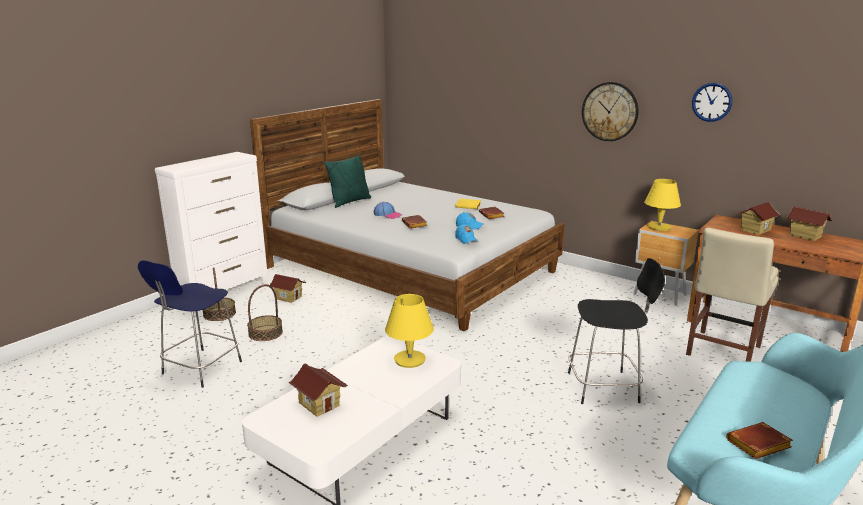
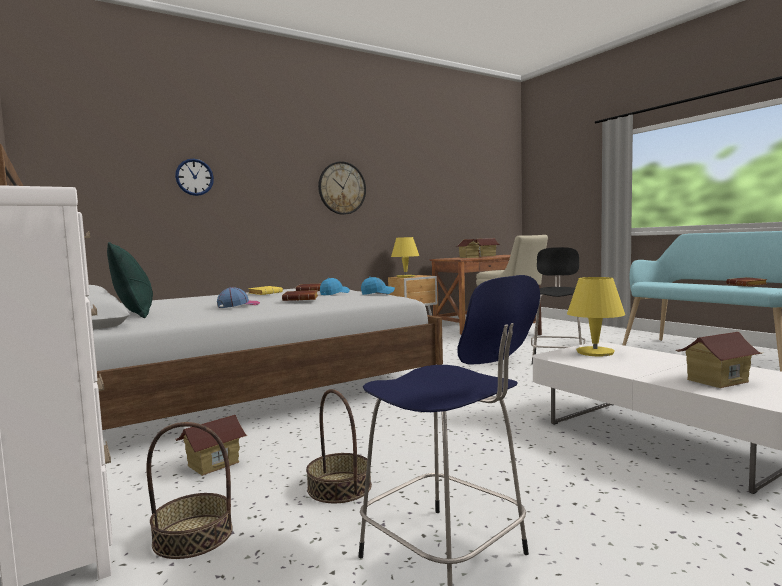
camera: 70 degrees left, 15 degrees down
wall clock [692,83,732,122] -> wall clock moved to [175,159,214,196]

